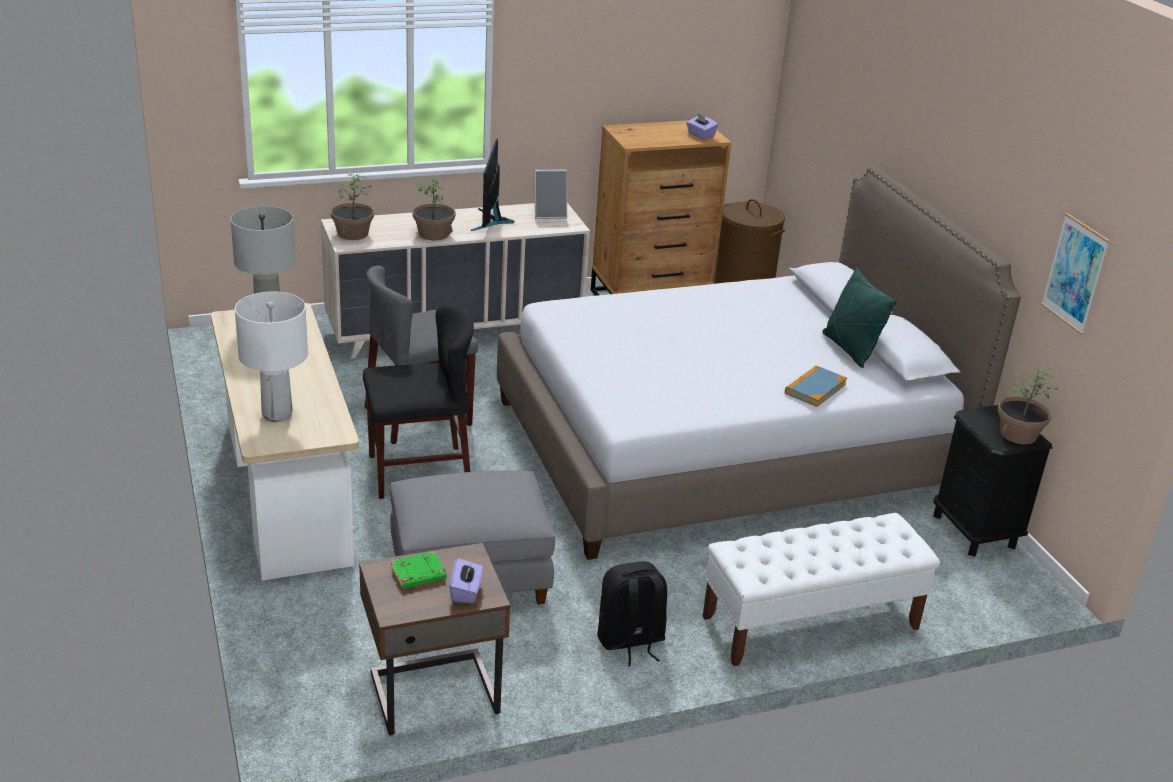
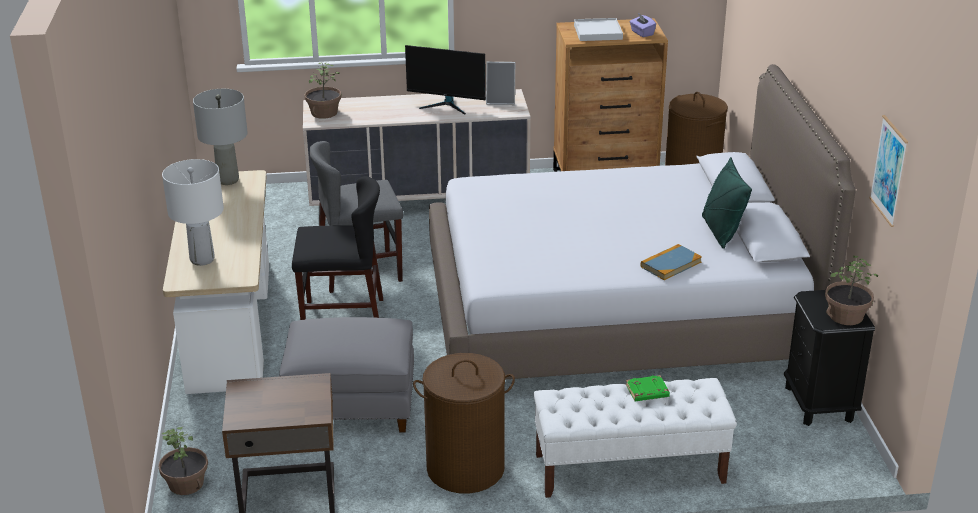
camera: 15 degrees right, 0 degrees up
green book [391,551,447,589] -> green book moved to [626,375,670,402]
potted plant [413,176,455,241] -> potted plant moved to [158,427,208,495]
purple tissue box [449,558,483,604] -> none
monitor [470,139,514,231] -> monitor turned 90 degrees counterclockwise [405,45,486,114]
black backpack [597,561,667,667] -> brown laundry basket [413,353,515,494]
none -> white tray [574,18,623,41]

